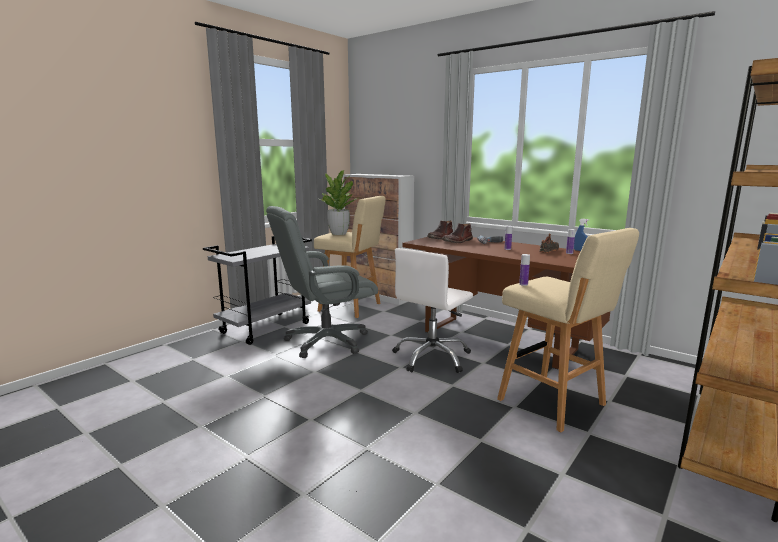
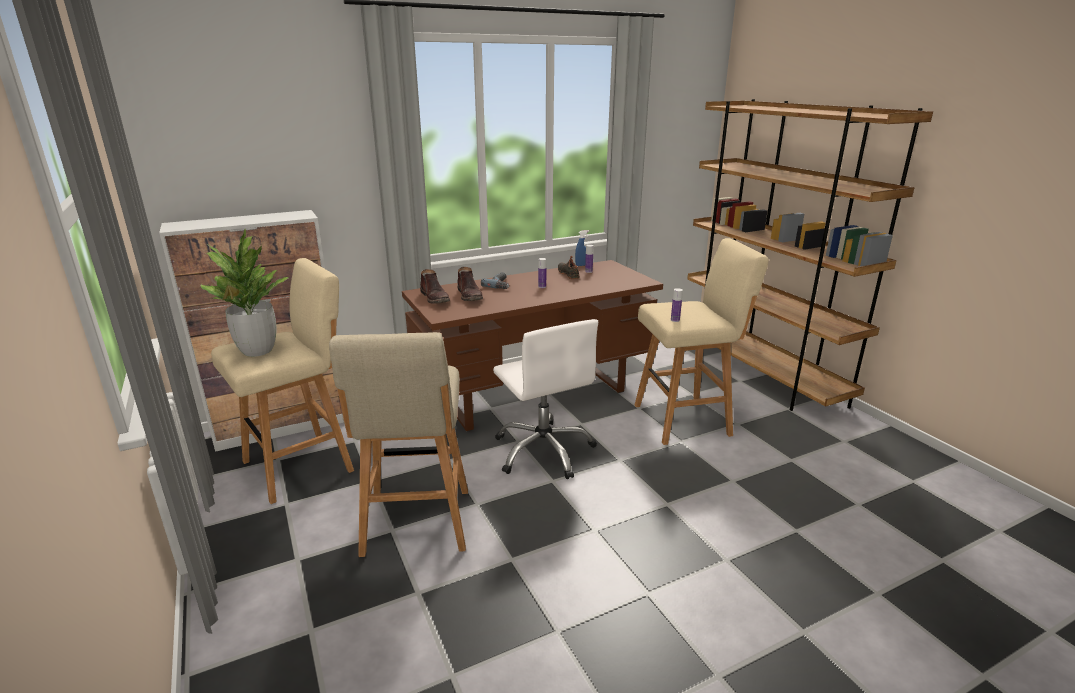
camera: 65 degrees left, 10 degrees up
grey cart [203,236,312,345] -> none
grey office chair [266,206,378,358] -> beige stool [329,332,468,557]

